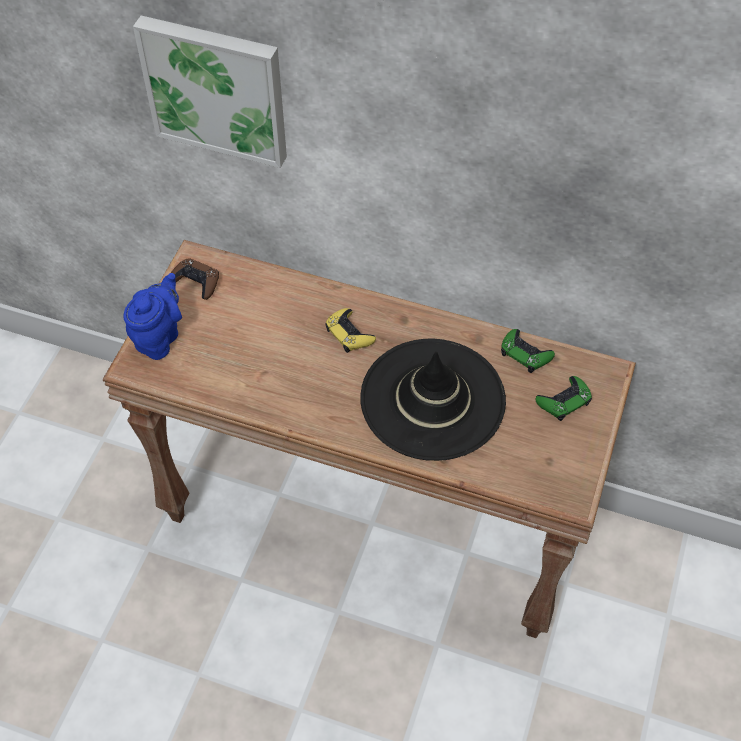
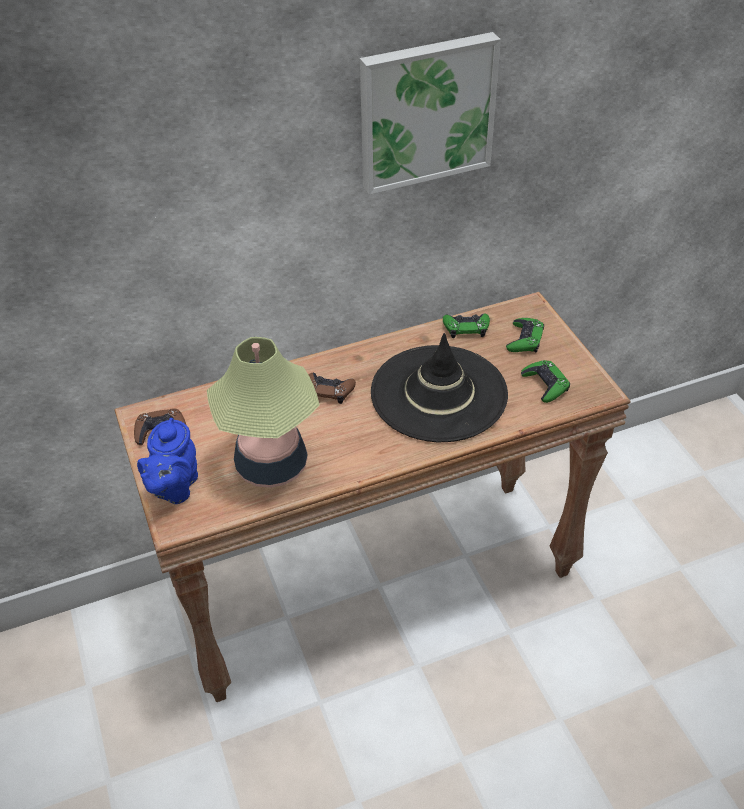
camera: 40 degrees left, 10 degrees down
blue teapot [123,273,182,360] -> blue teapot turned 150 degrees counterclockwise [137,418,198,504]
picture [133,15,287,168] -> picture moved to [360,32,501,195]
yellow game controller [325,308,376,353] -> brown game controller [308,373,356,404]
none -> table lamp [207,337,320,488]
none -> green game controller [521,360,570,403]

